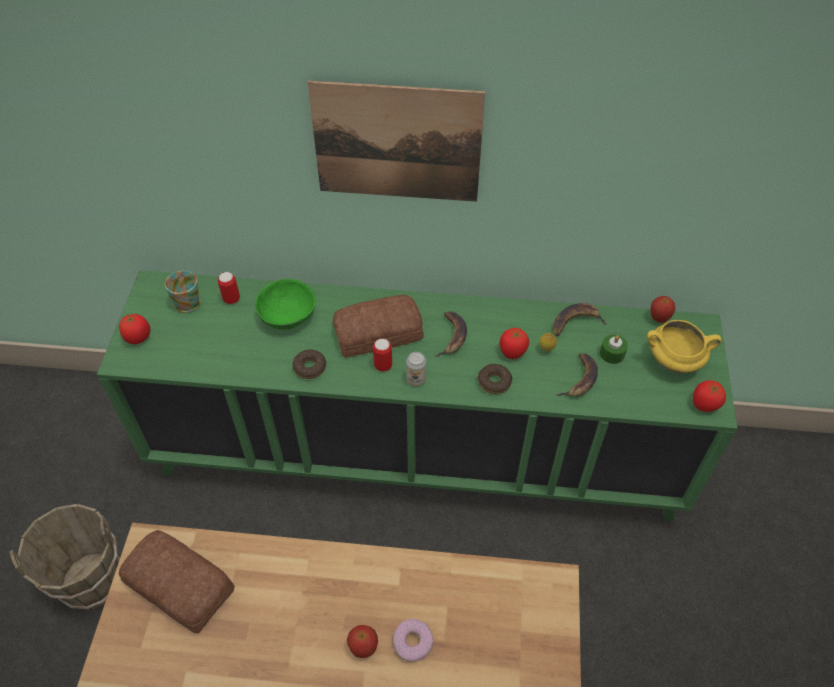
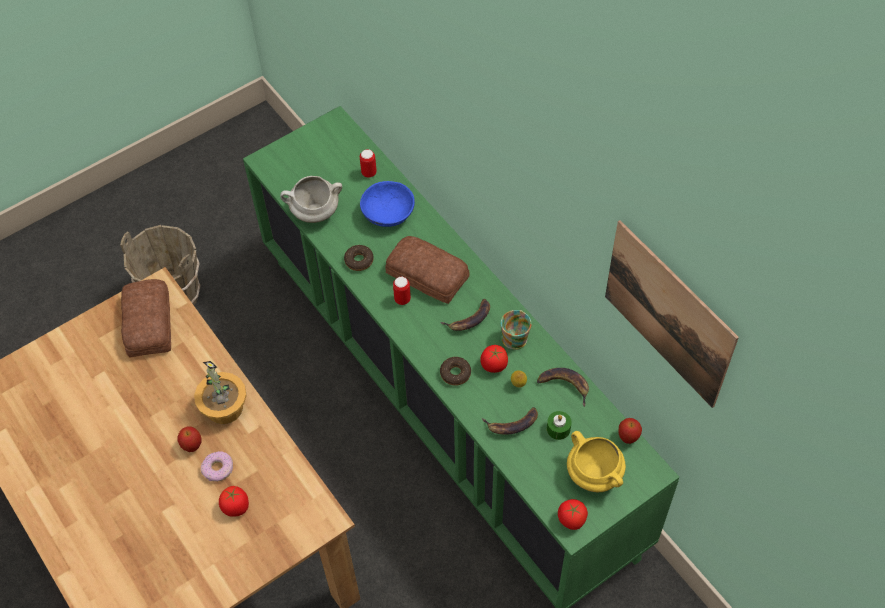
camera: 50 degrees right, 5 degrees up
tomato [119,314,150,344] -> tomato moved to [219,486,249,517]
mug [165,271,201,313] -> mug moved to [501,310,531,350]
green bowl [255,279,316,330] -> blue bowl [360,181,415,227]
picture [307,81,485,202] -> picture moved to [605,220,739,408]
can [406,352,426,386] -> none
none -> potted plant [194,361,247,424]
none -> white cooking pot [280,176,342,223]

